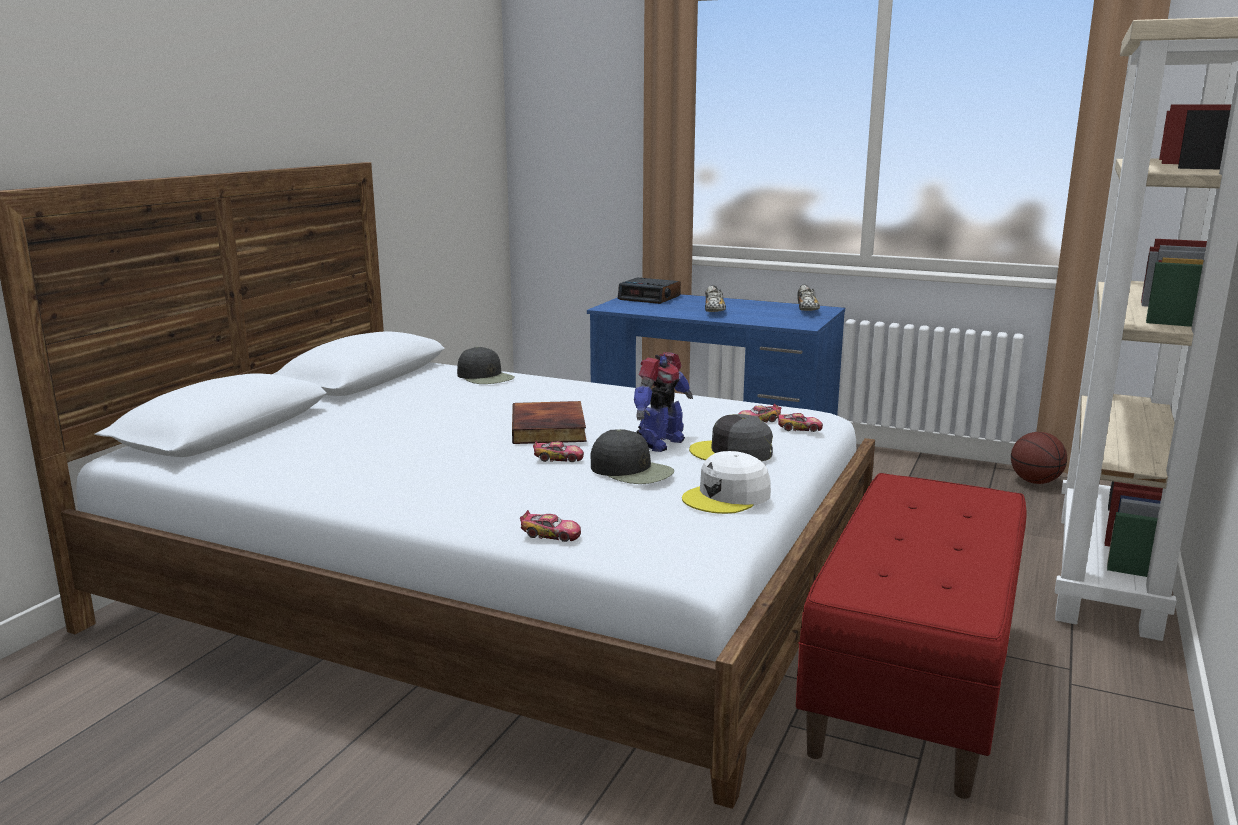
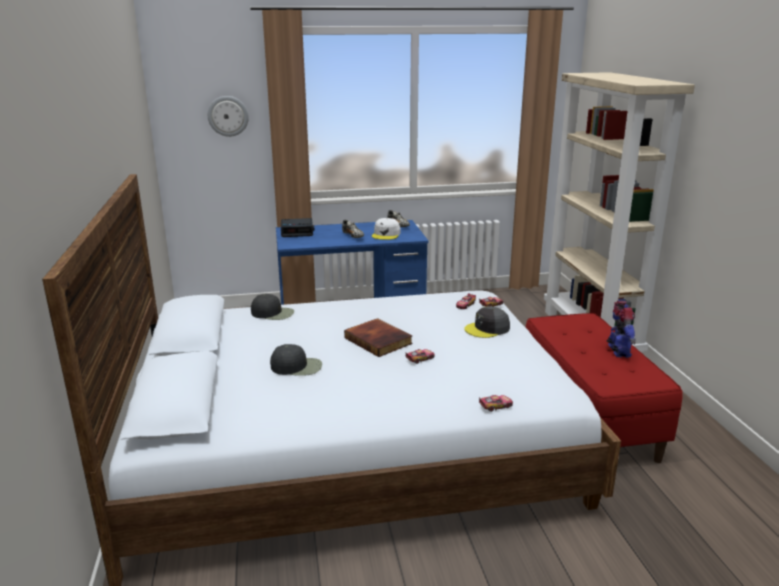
camera: 35 degrees left, 5 degrees up
black cap [591,429,674,484] -> black cap moved to [270,344,322,376]
toy robot [634,352,693,452] -> toy robot moved to [607,301,636,358]
white cap [682,451,771,514] -> white cap moved to [372,218,401,240]
basketball [1011,432,1067,484] -> none
none -> wall clock [208,96,249,137]

